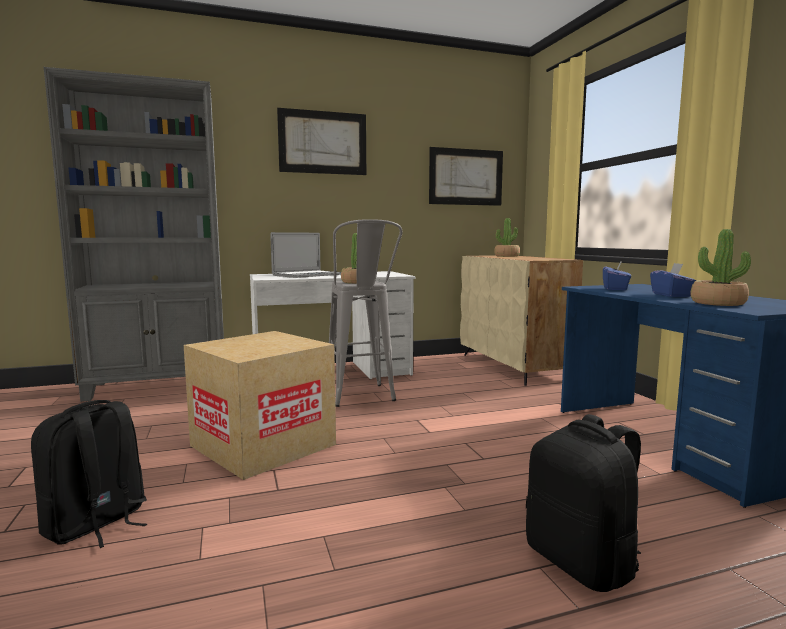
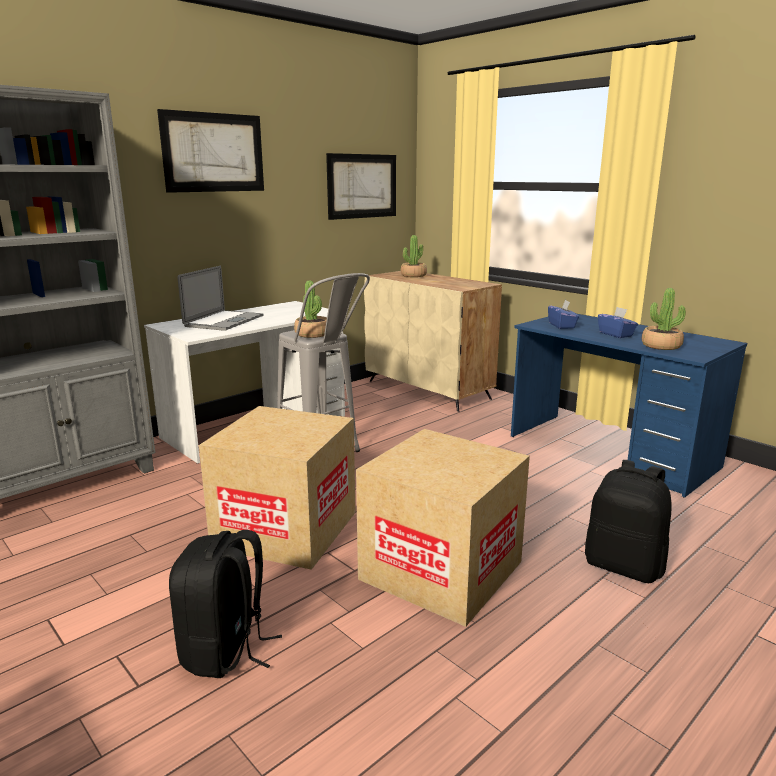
camera: 25 degrees left, 10 degrees up
none -> cardboard box [356,429,530,627]

